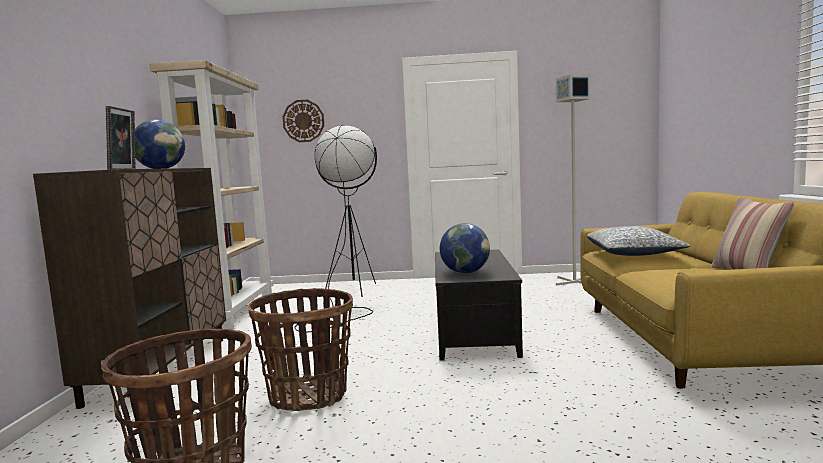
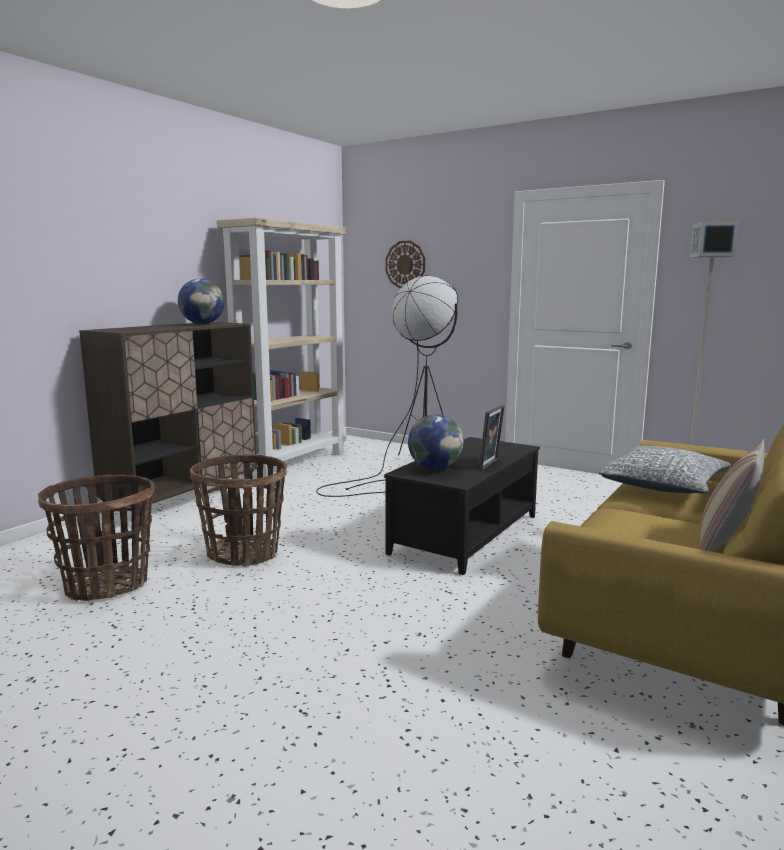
camera: 30 degrees right, 5 degrees up
picture frame [105,106,136,170] -> picture frame moved to [478,405,505,470]

